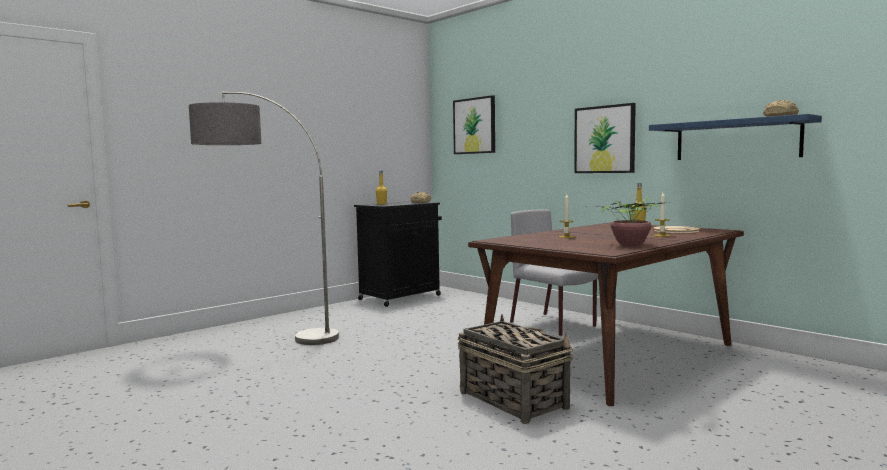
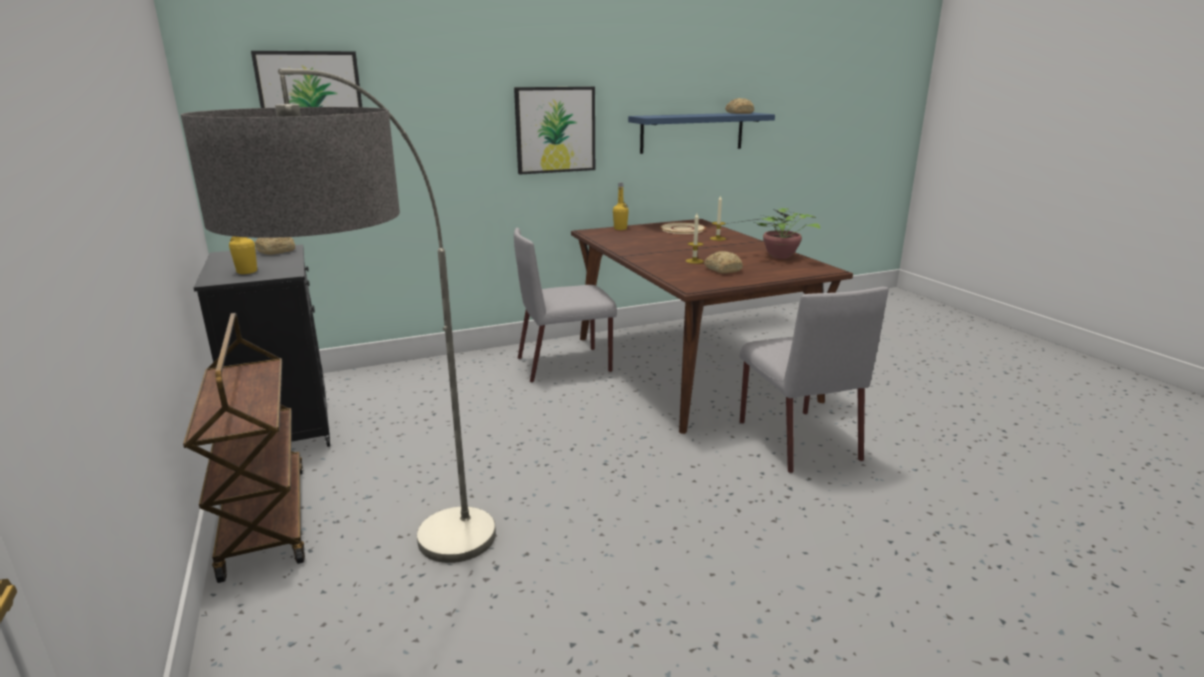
camera: 70 degrees left, 15 degrees up
basket [458,314,574,424] -> grey chair [740,287,889,473]
none -> brown cart [183,313,305,583]
none -> bread [704,251,743,274]

